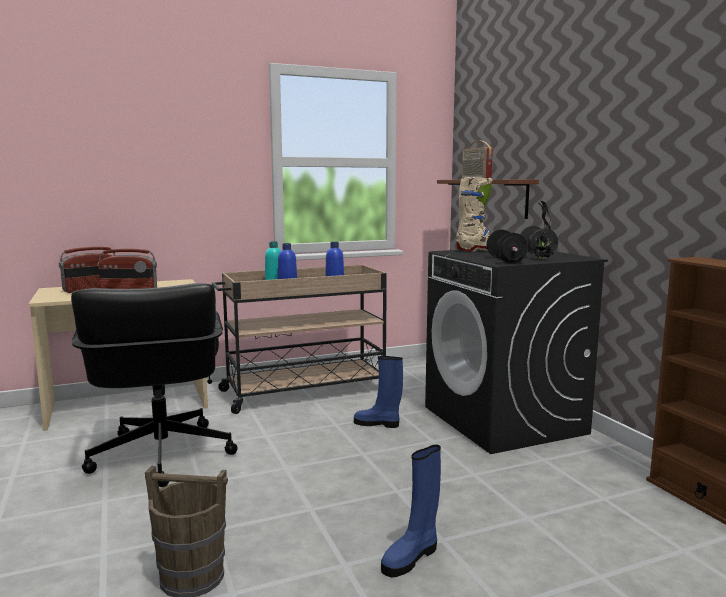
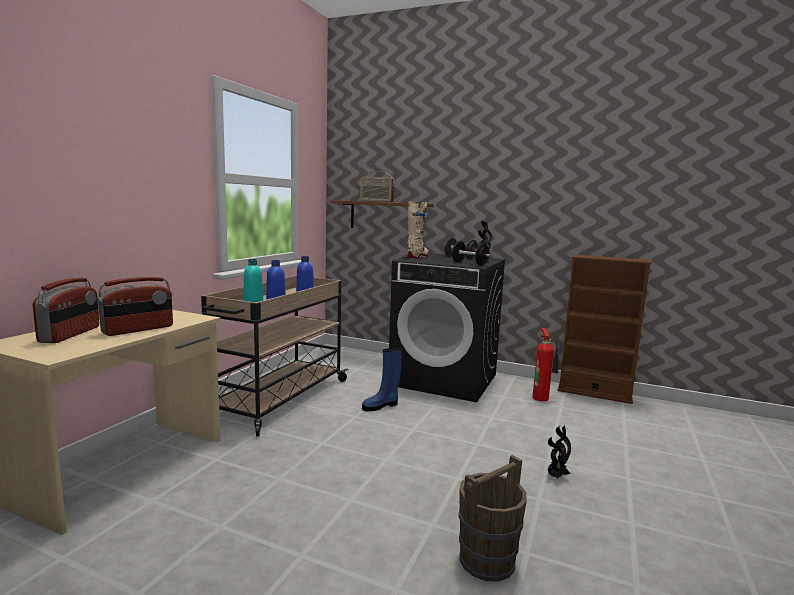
camera: 45 degrees left, 0 degrees up
black office chair [71,283,238,487] -> none
blue boot [381,444,441,577] -> potted plant [547,425,571,479]
none -> fire extinguisher [532,328,558,401]

